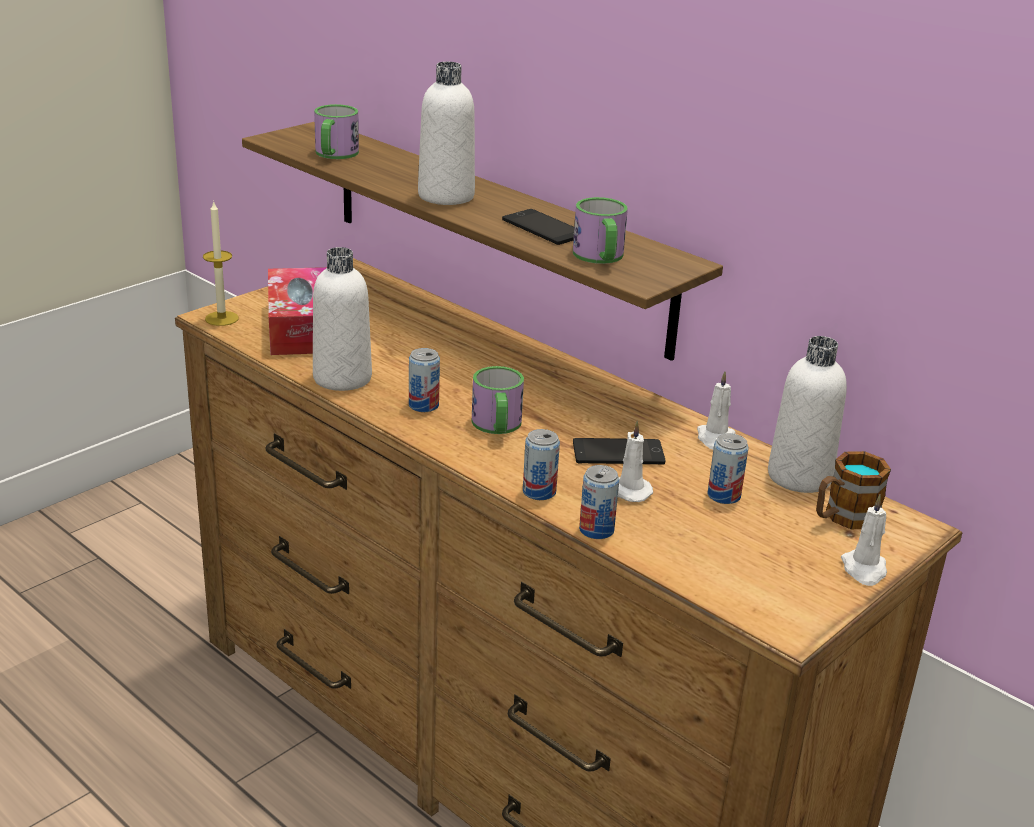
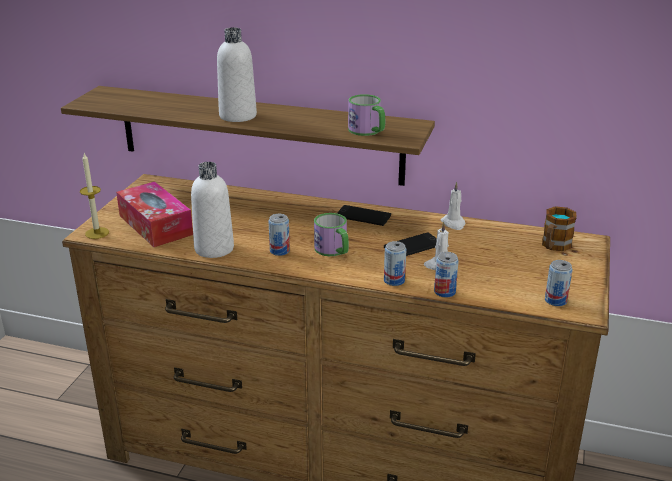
camera: 25 degrees left, 0 degrees up
mug [314,104,359,159] -> none
phone [502,209,574,245] -> phone moved to [337,205,391,226]
can [707,433,749,504] -> can moved to [545,260,573,306]
white bottle [768,336,847,493] -> none
white candle [841,495,887,586] -> none

